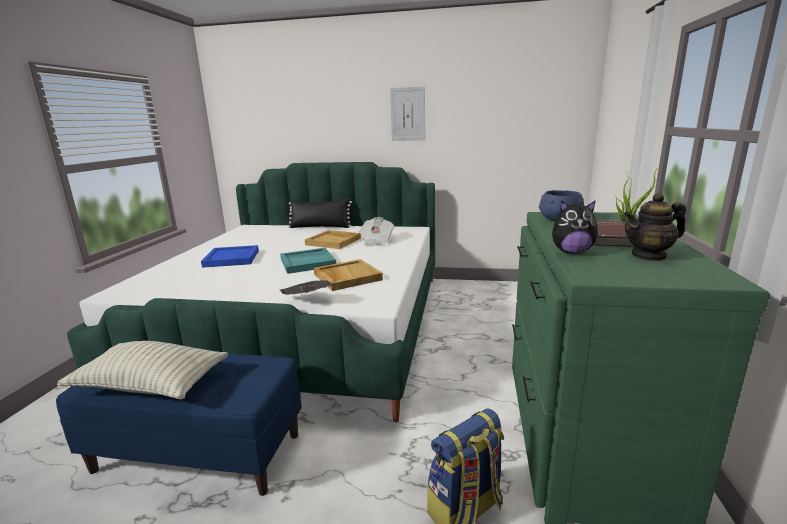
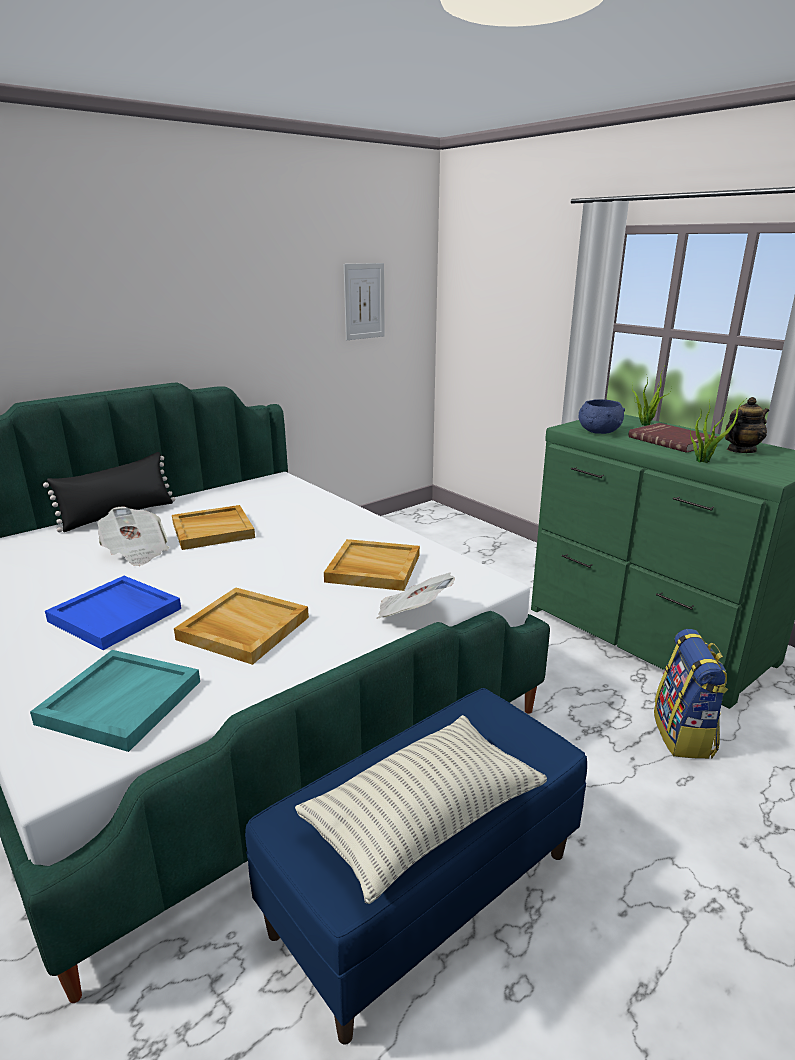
camera: 50 degrees left, 5 degrees up
turquoise tray [280,248,336,274] -> turquoise tray moved to [30,650,200,752]
newspaper [359,217,394,247] -> newspaper moved to [97,507,169,566]
picture [390,86,425,141] -> picture moved to [344,263,385,340]
plush toy [552,200,598,254] -> potted plant [690,399,746,463]
teapot [623,193,686,261] -> teapot turned 150 degrees counterclockwise [725,397,769,453]
none -> beige tray [174,587,309,665]

